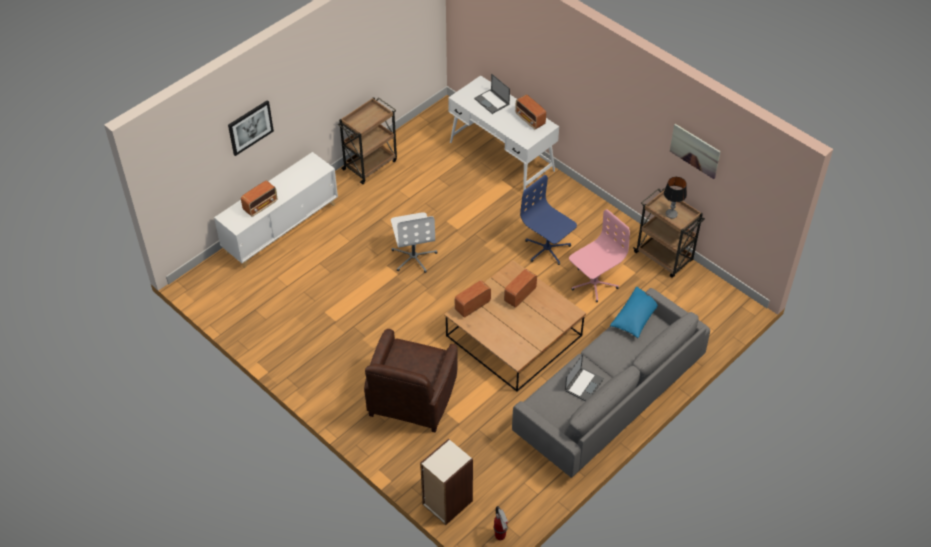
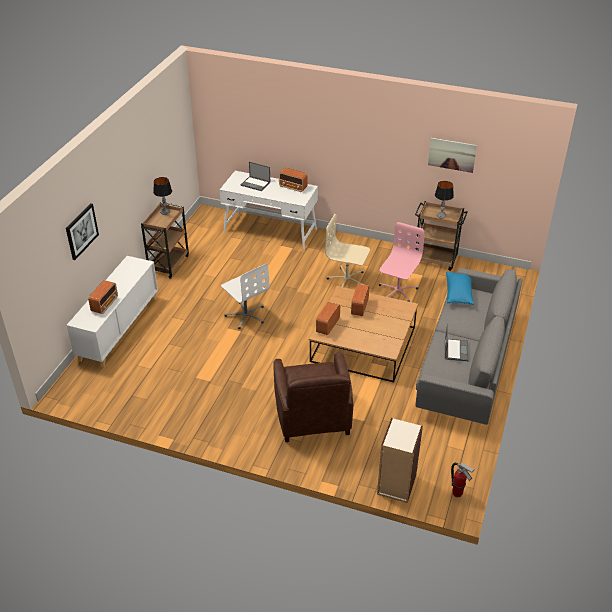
camera: 25 degrees left, 10 degrees down
blue office chair [520,175,577,265] -> beige office chair [325,214,370,287]
none -> table lamp [153,177,172,215]

